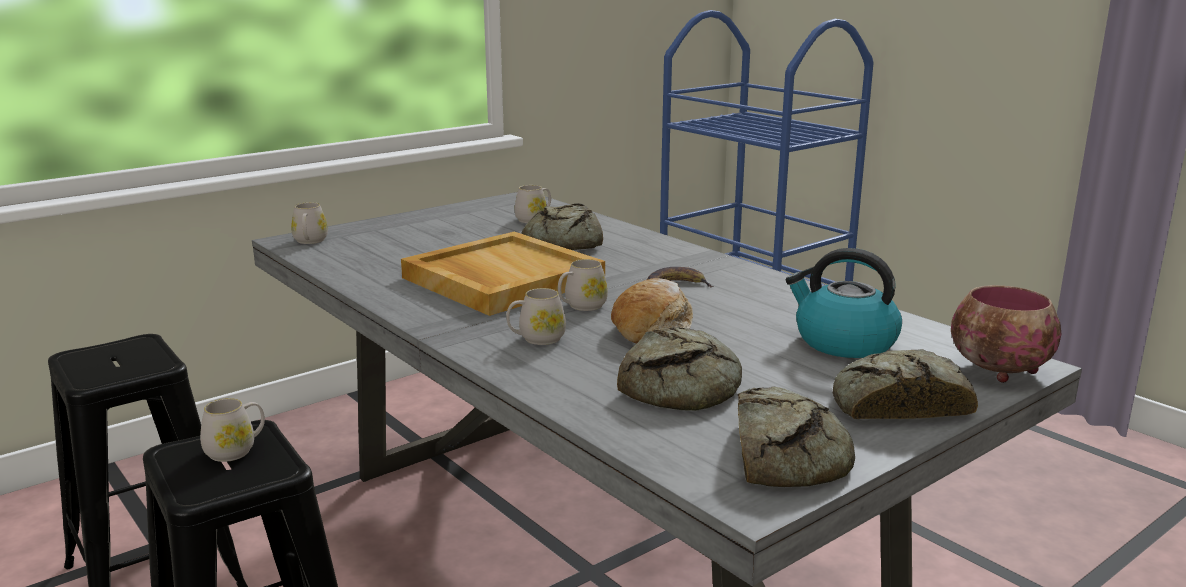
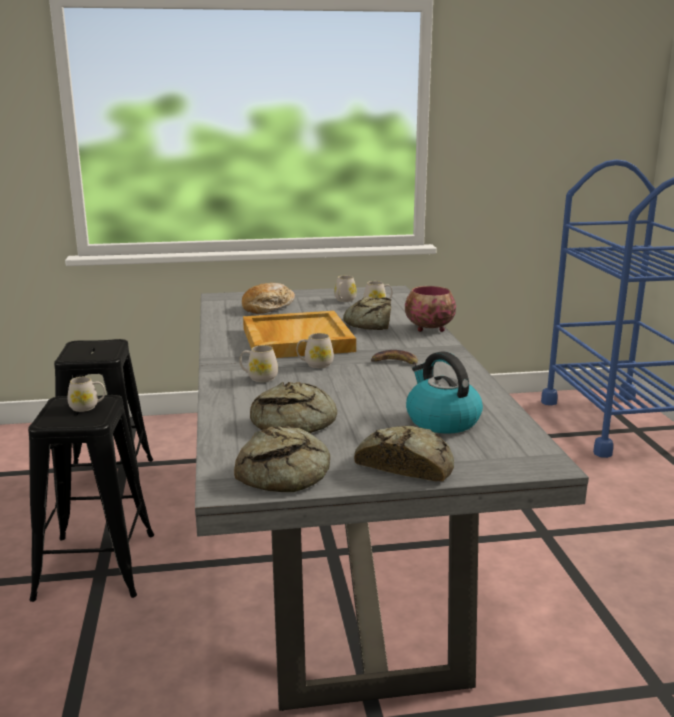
camera: 30 degrees right, 0 degrees up
white mug [291,202,328,244] -> white mug moved to [334,275,357,302]
bread [611,278,693,344] -> bread moved to [242,283,295,314]
bowl [951,285,1062,383] -> bowl moved to [405,286,456,332]

